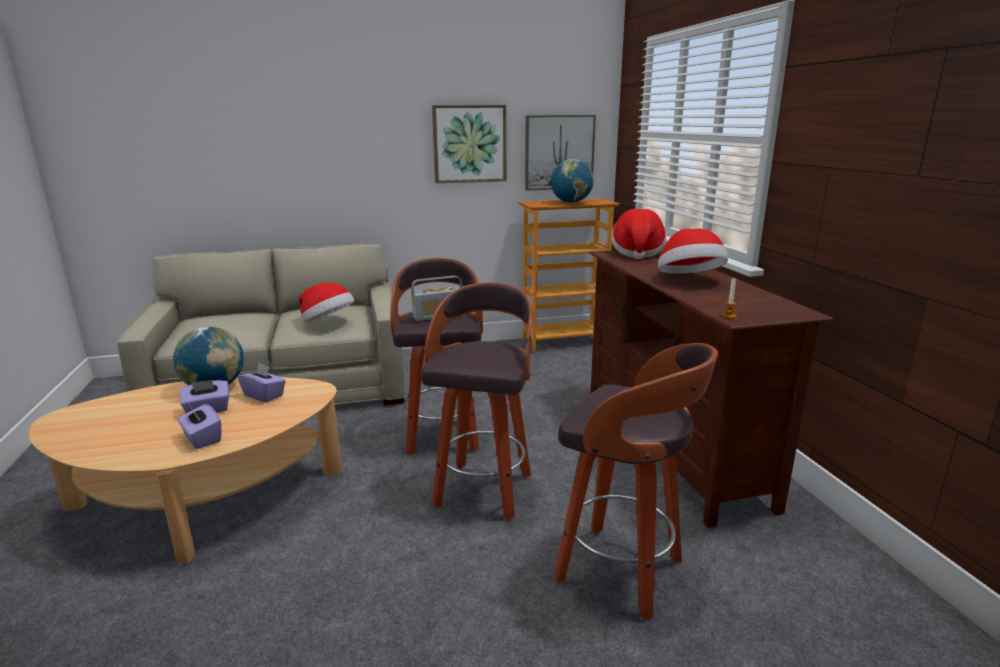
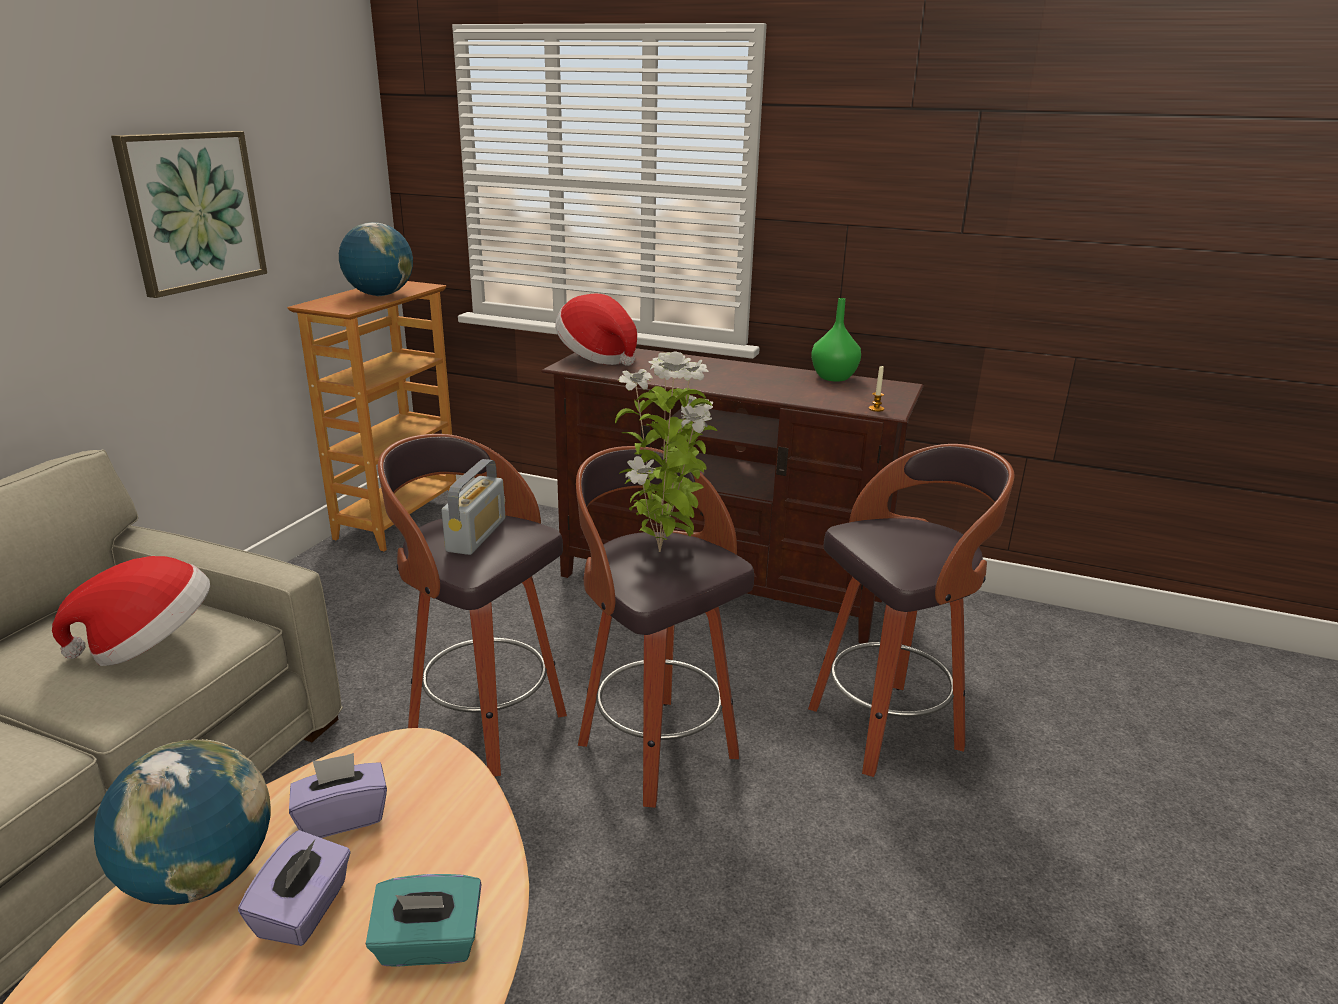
camera: 55 degrees left, 5 degrees up
purple tissue box [177,404,222,449] -> turquoise tissue box [366,874,482,967]
picture [525,115,596,191] -> none
hat [658,228,728,274] -> none
none -> potted plant [615,352,717,552]
none -> green vase [811,298,861,382]

